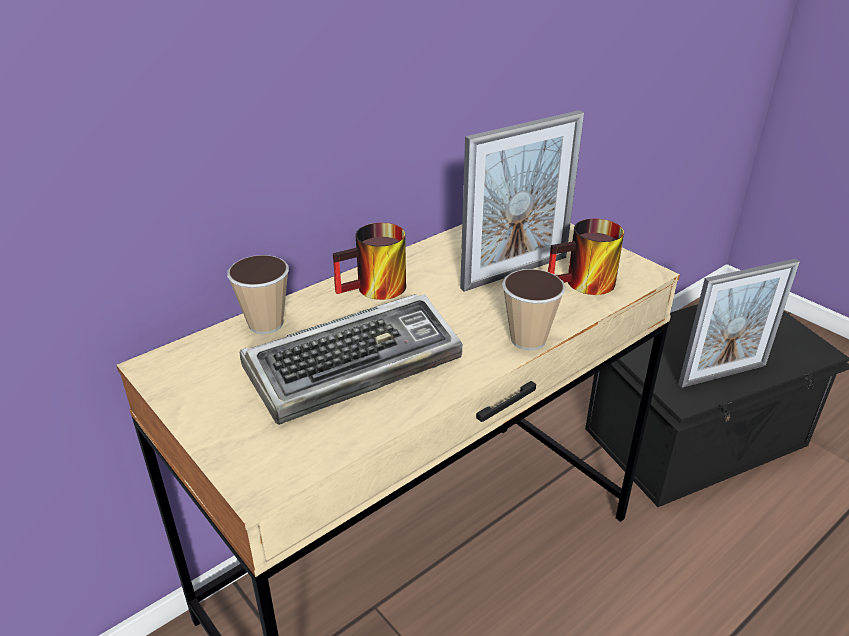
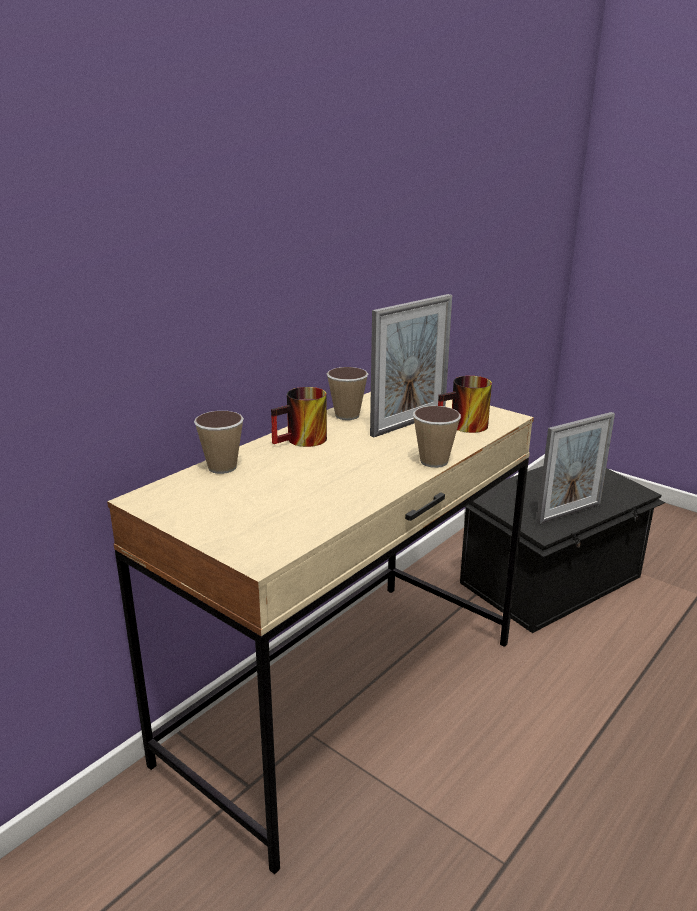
camera: 10 degrees left, 10 degrees down
keyboard [239,294,463,425] -> none
none -> cup [327,367,368,420]

